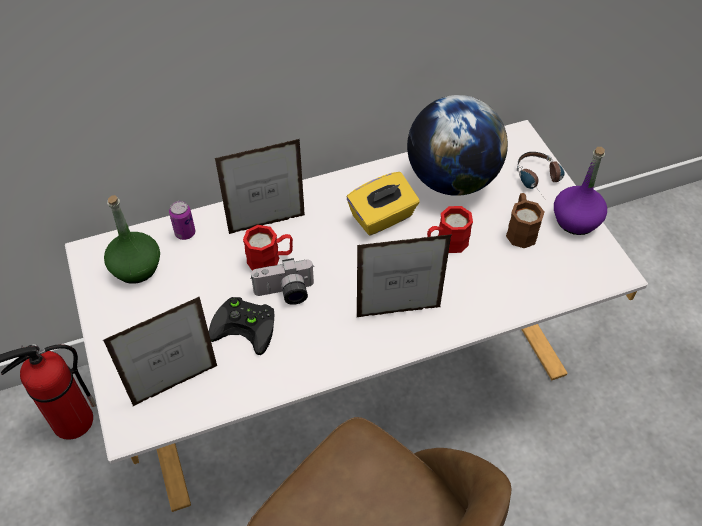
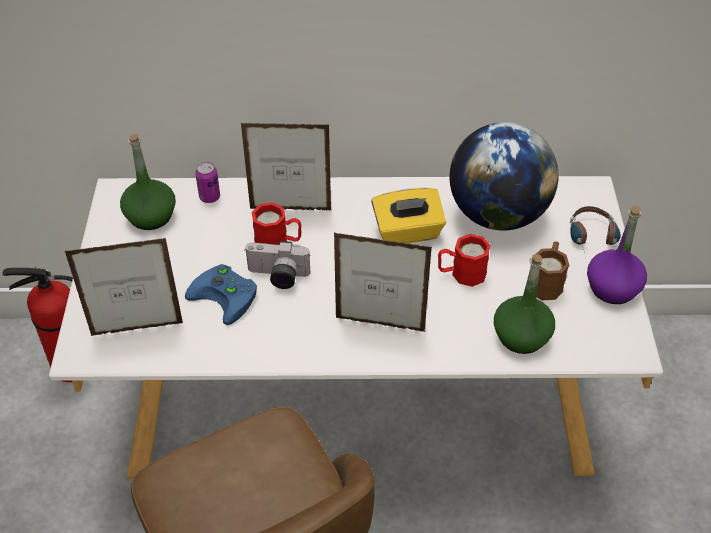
camera: 20 degrees right, 5 degrees down
black game controller [209,297,274,355] -> blue game controller [185,264,257,325]
none -> green bottle [494,254,555,354]

